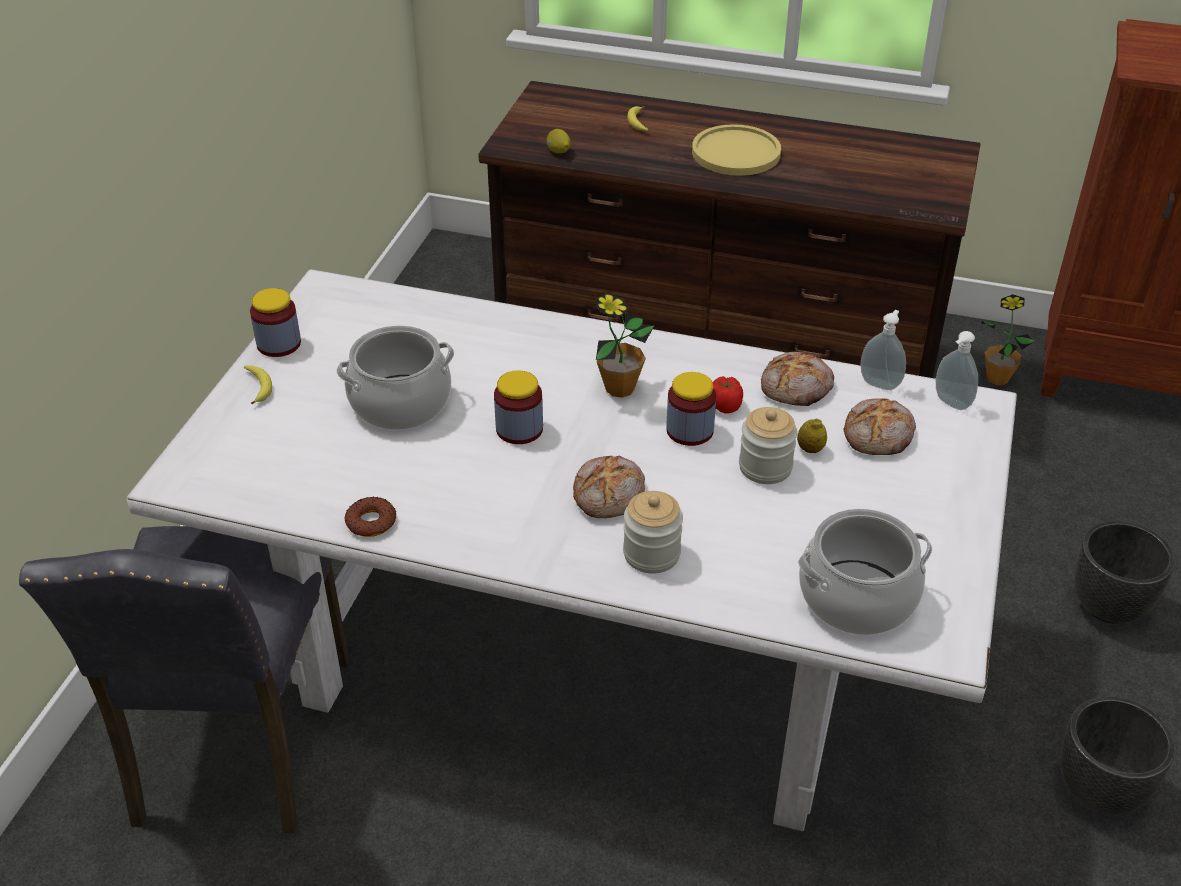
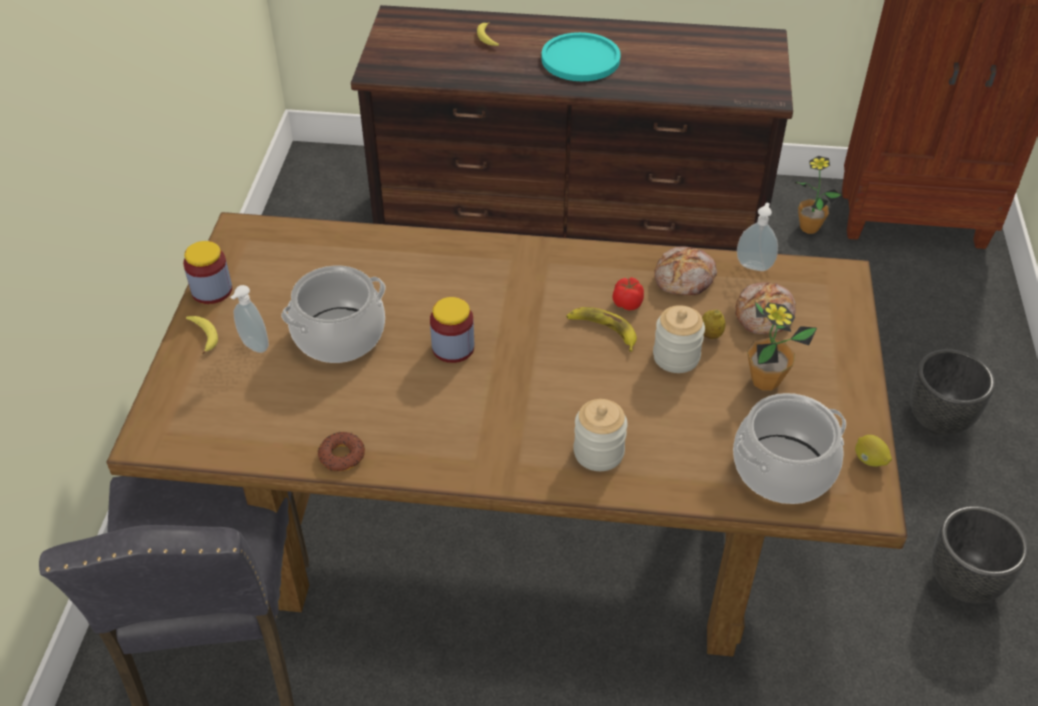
camera: 10 degrees left, 5 degrees up
white dining table [126,269,1017,831] -> brown dining table [106,212,907,657]
lemon [547,129,571,154] -> lemon moved to [855,435,892,467]
bread [573,456,645,518] -> none
potted plant [594,293,655,398] -> potted plant moved to [747,302,817,391]
jar [666,372,716,446] -> banana [566,307,637,352]
yellow plate [692,124,781,176] -> turquoise plate [541,32,621,81]
soap dispenser [936,331,978,410] -> soap dispenser moved to [230,285,269,353]

